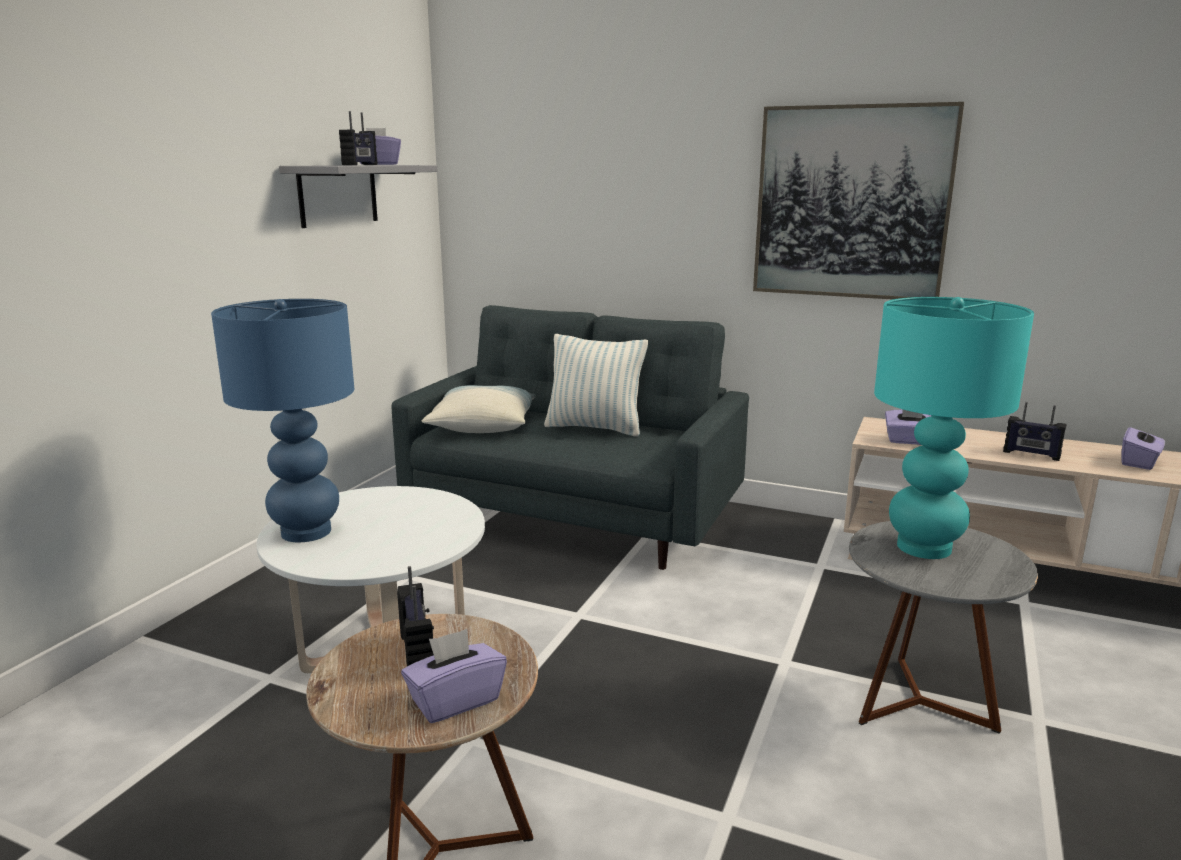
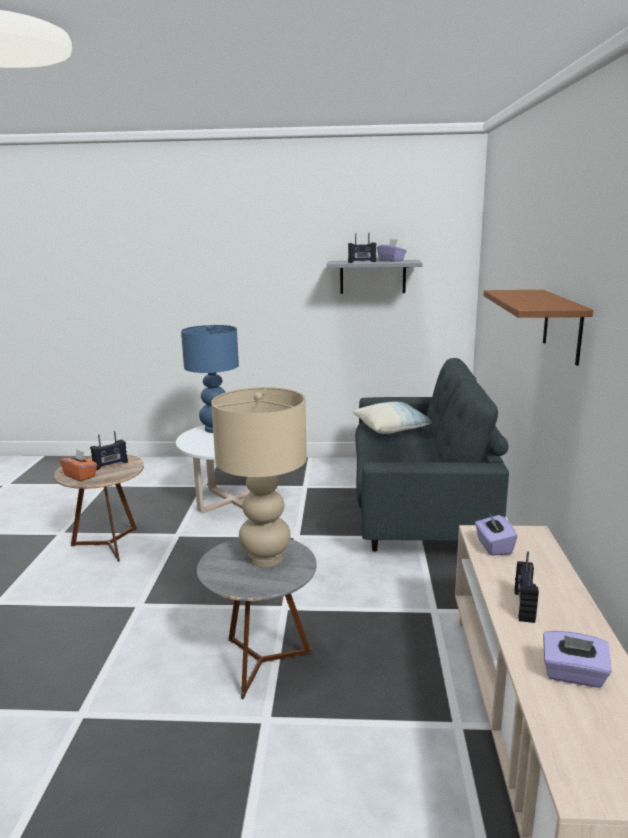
camera: 70 degrees right, 0 degrees up
purple tissue box [401,629,507,723] -> orange tissue box [60,450,97,482]
pillow [544,334,648,437] -> none
picture [753,102,964,299] -> brown shelf [484,290,593,366]
turquoise table lamp [874,297,1034,559] -> beige table lamp [211,387,307,567]

